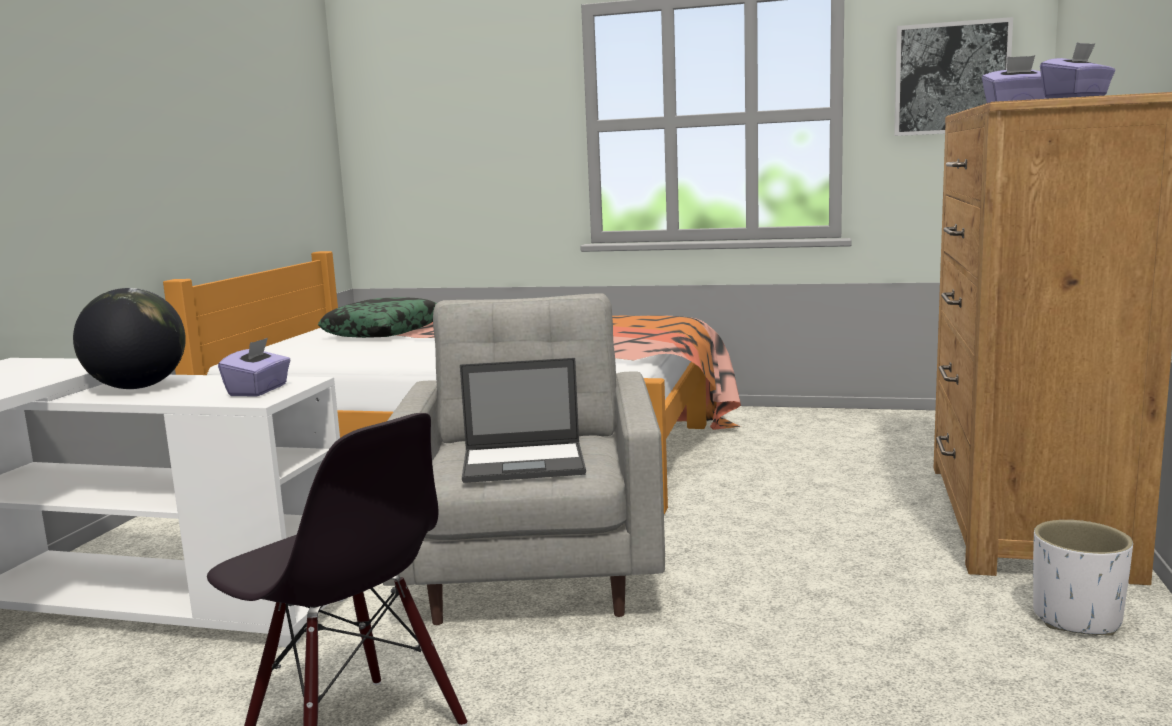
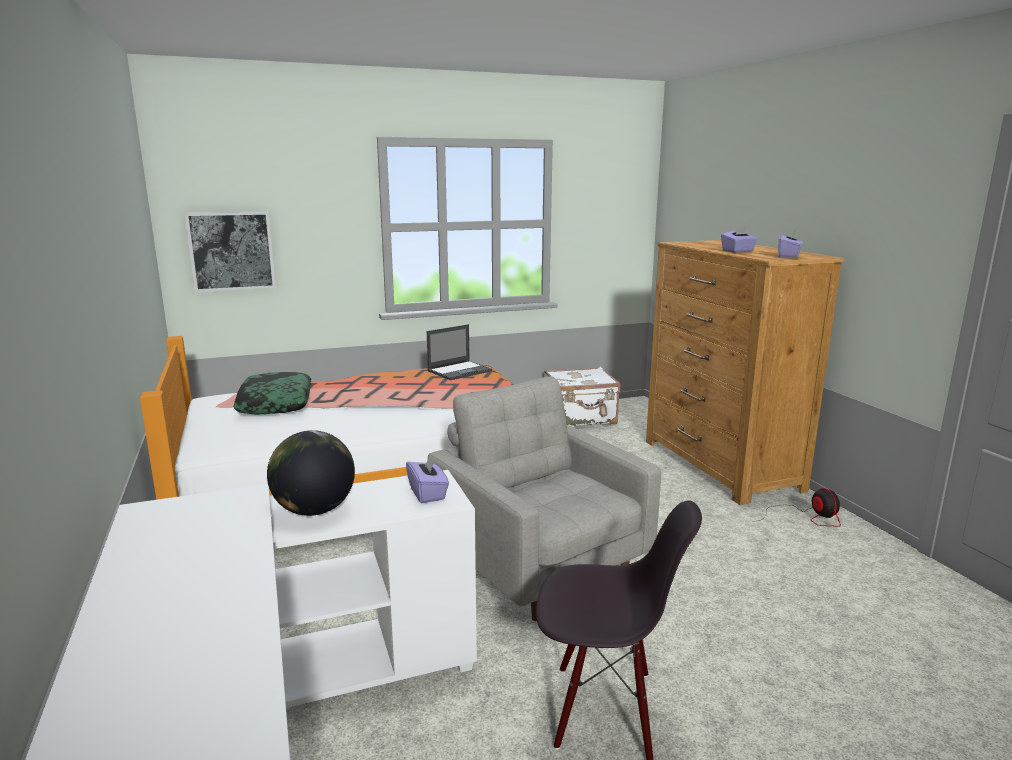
camera: 35 degrees left, 5 degrees up
laptop [460,358,586,483] -> laptop moved to [427,324,492,380]
picture [894,17,1013,136] -> picture moved to [185,211,276,292]
white planter [1033,520,1133,636] -> fan [752,488,841,527]
none -> white suitcase [544,367,620,427]

